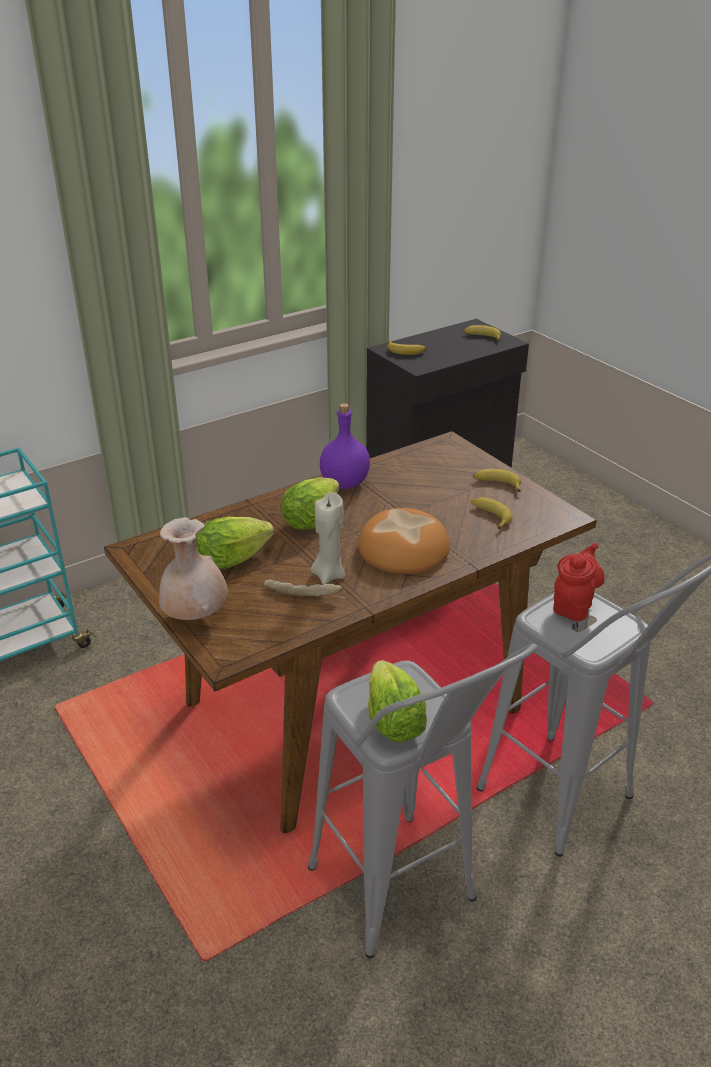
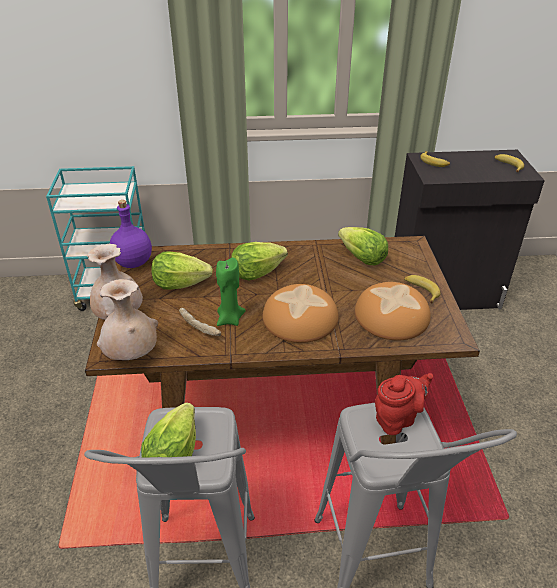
camera: 30 degrees right, 5 degrees up
beige candle [311,492,345,585] -> green candle [216,257,246,326]
purple bottle [320,403,370,489] -> purple bottle moved to [110,200,152,268]
banana [472,497,513,529] -> bread [355,282,431,340]
none -> beige vase [97,279,158,360]
none -> lettuce [338,227,388,265]

